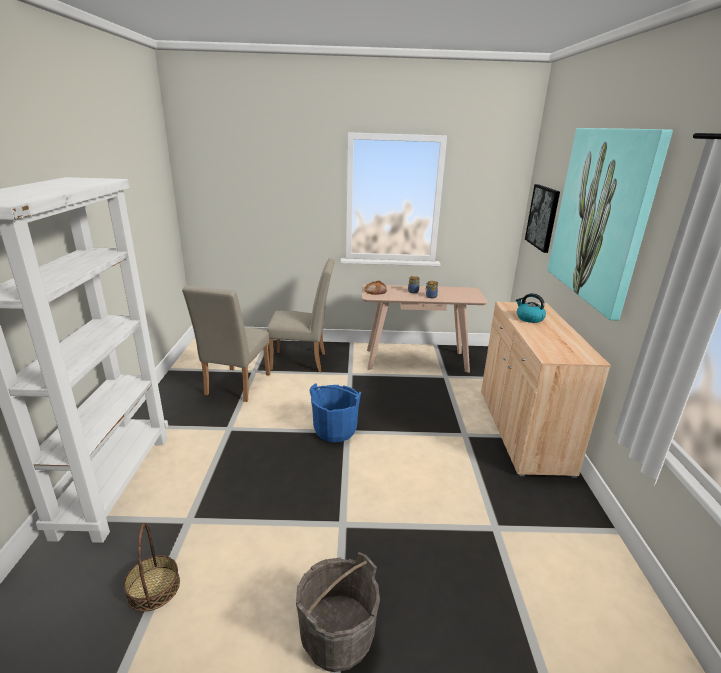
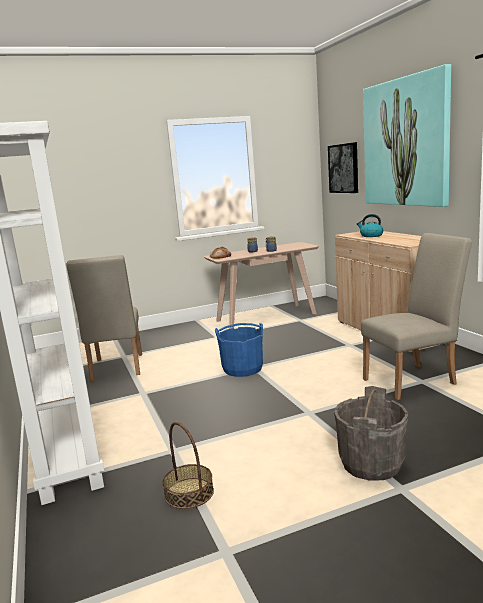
camera: 20 degrees left, 10 degrees down
beige chair [267,258,335,372] -> beige chair moved to [361,233,472,400]

